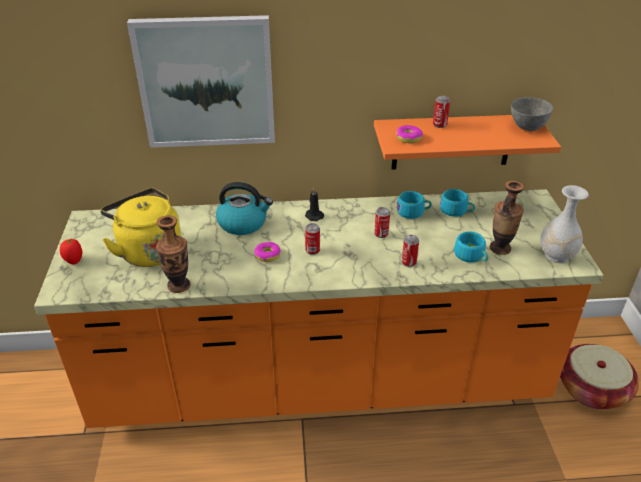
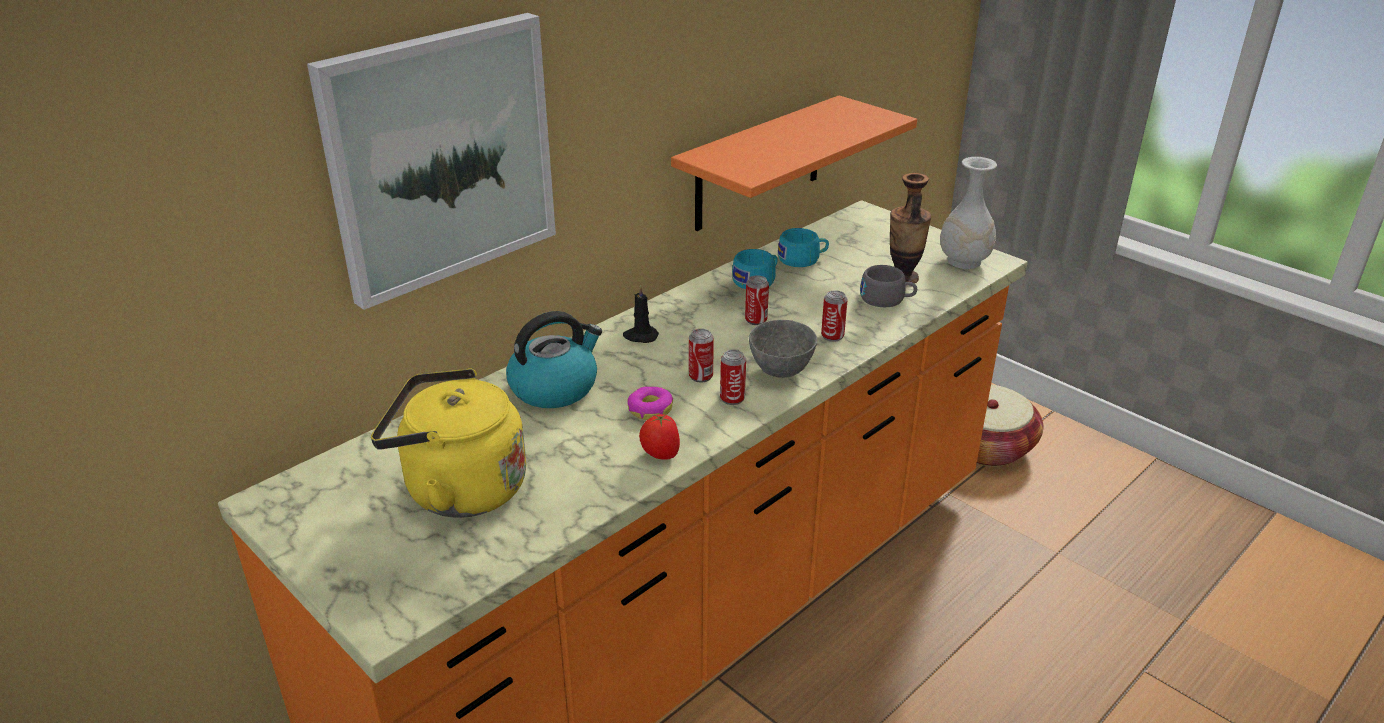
camera: 40 degrees left, 5 degrees down
tomato [60,239,82,264] -> tomato moved to [639,414,680,460]
vase [156,215,191,293] -> none
donut [396,125,423,143] -> none
can [433,96,450,128] -> can moved to [720,350,746,405]
turquoise cup [454,232,488,263] -> grey cup [860,265,917,307]
grey bowl [511,97,553,131] -> grey bowl moved to [749,320,817,378]

